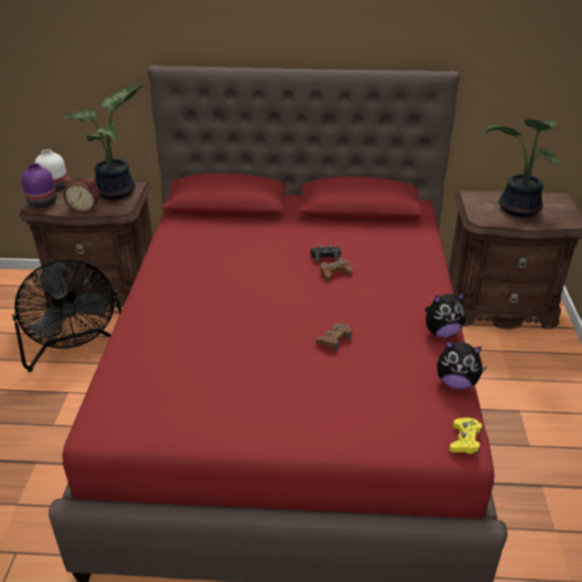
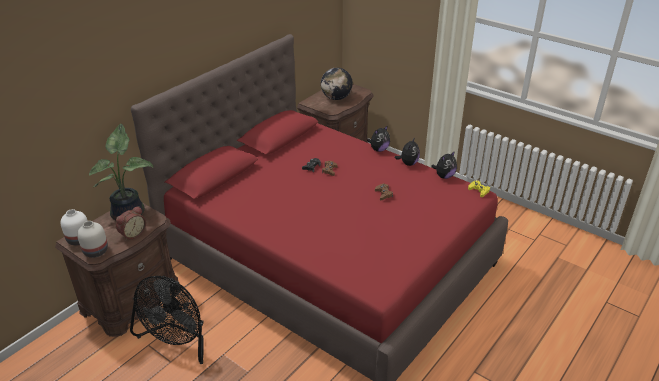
camera: 55 degrees left, 0 degrees up
black fan [12,259,122,372] -> black fan turned 105 degrees clockwise [130,276,204,364]
purple vase [21,163,57,208] -> white vase [77,221,108,258]
potted plant [484,119,561,217] -> globe [321,68,353,100]
none -> plush toy [367,125,390,152]

